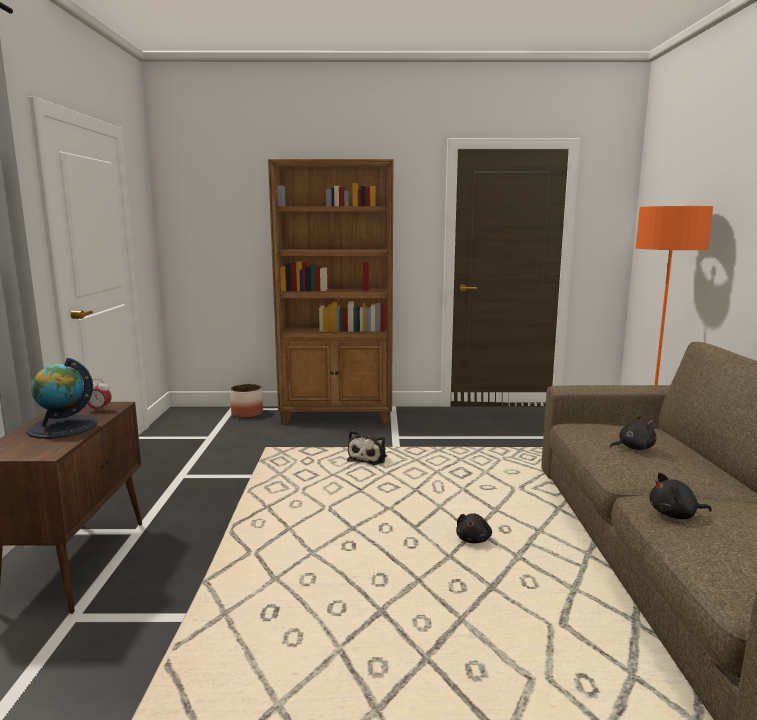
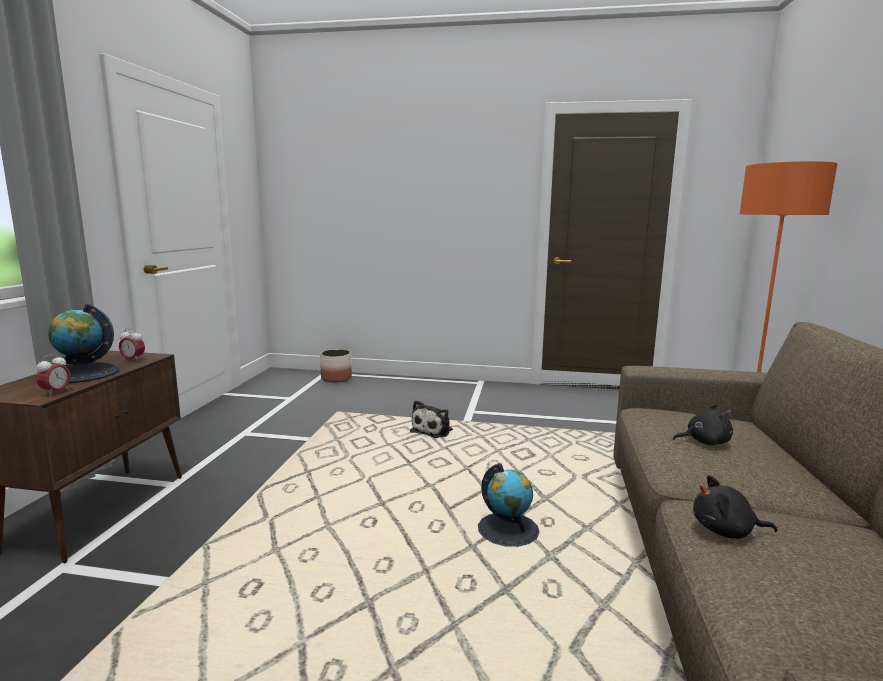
camera: 10 degrees right, 0 degrees up
brown bookcase [268,159,393,424] -> none
black plush toy [456,513,492,543] -> globe [478,463,540,547]
none -> alarm clock [36,354,71,396]

